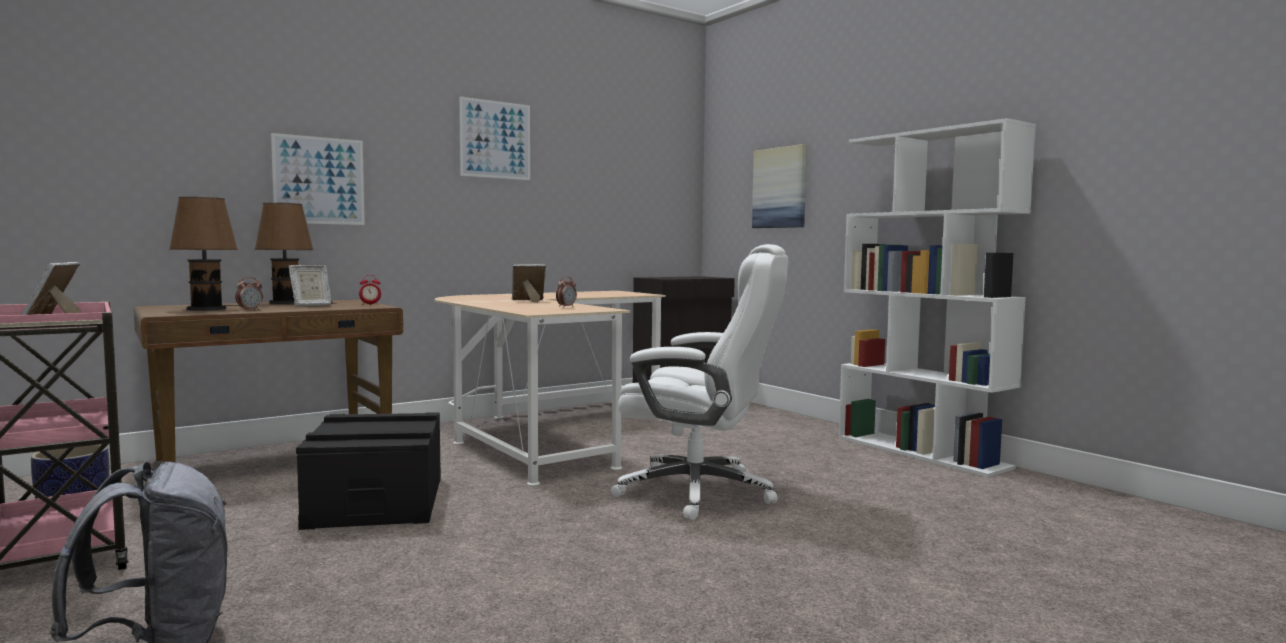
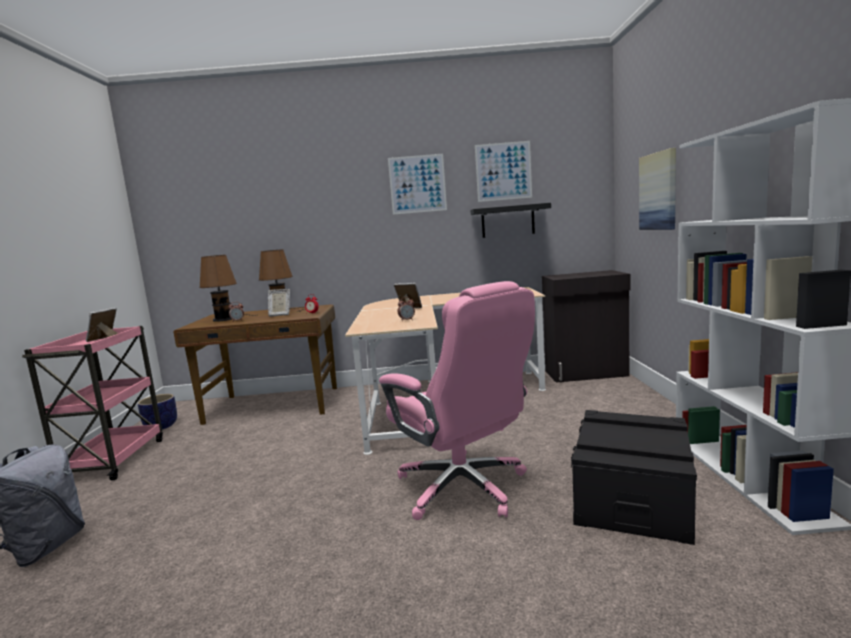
camera: 35 degrees right, 5 degrees up
picture [271,133,365,225] -> picture moved to [475,141,532,202]
black storage box [296,412,441,530] -> black storage box moved to [571,410,697,545]
white office chair [611,244,788,520] -> pink office chair [379,281,535,520]
none -> black shelf [470,203,551,238]

